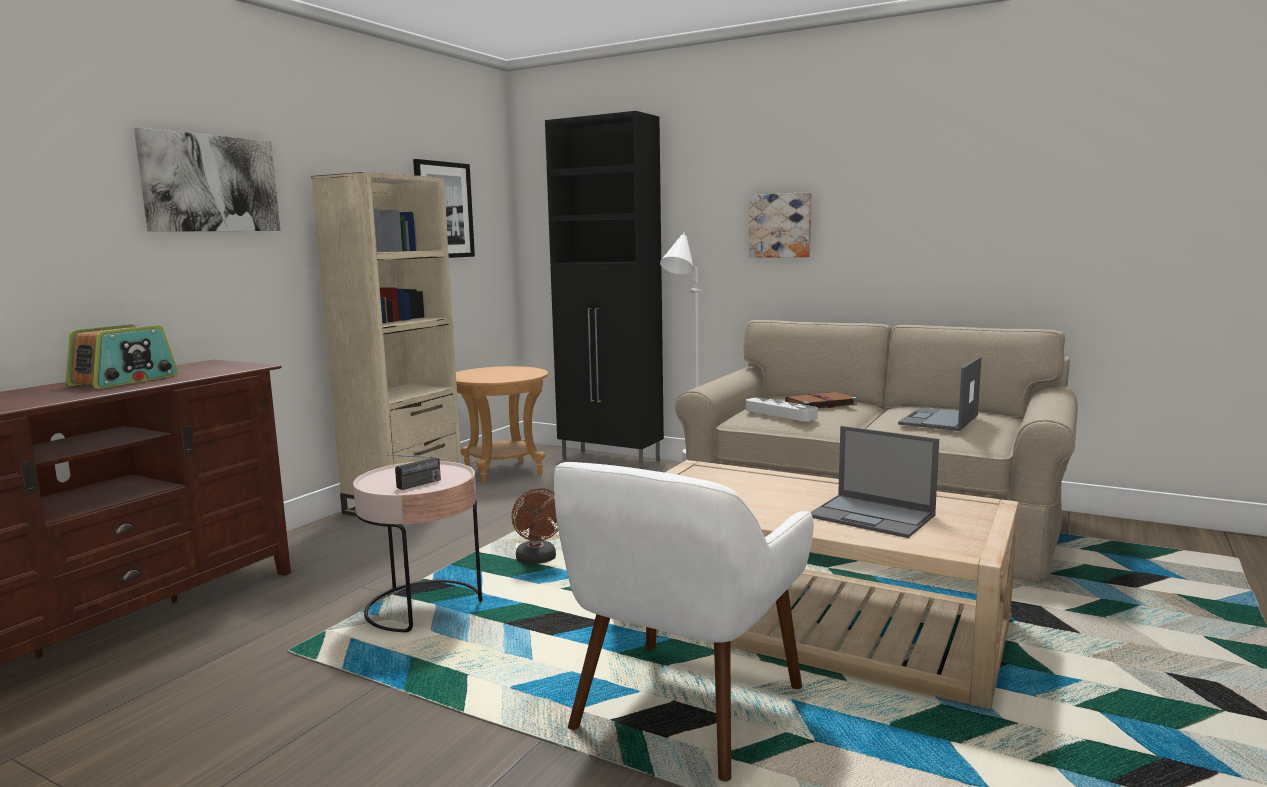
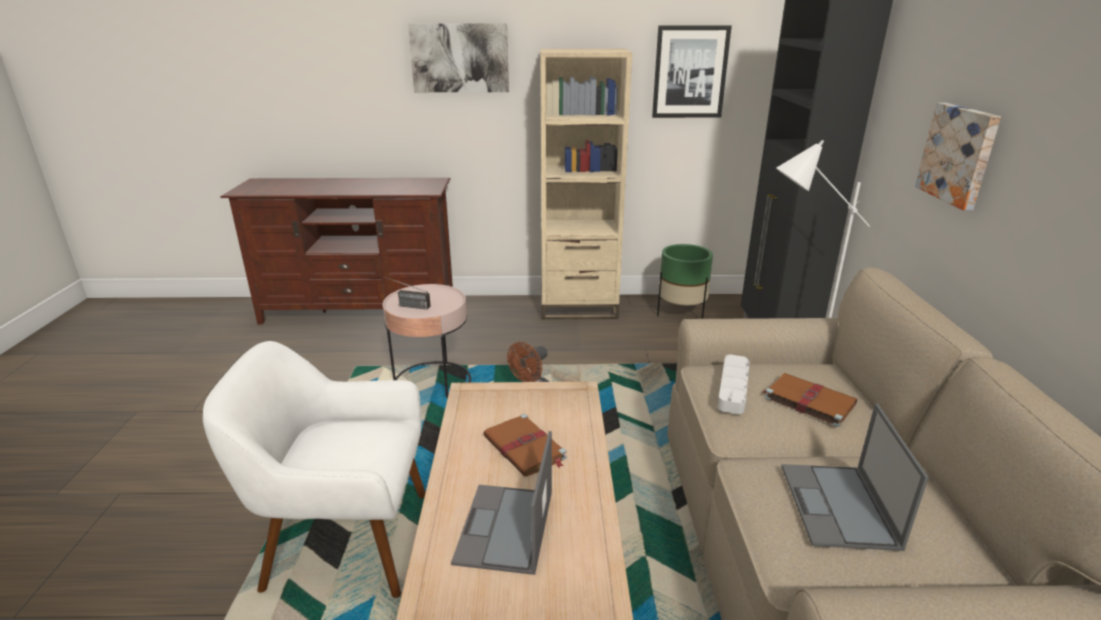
camera: 60 degrees right, 15 degrees up
radio [66,324,178,389] -> none
brown side table [456,366,548,484] -> green planter [657,244,713,319]
laptop [898,357,982,431] -> laptop turned 90 degrees counterclockwise [781,403,929,551]
none -> brown book [483,414,567,477]

